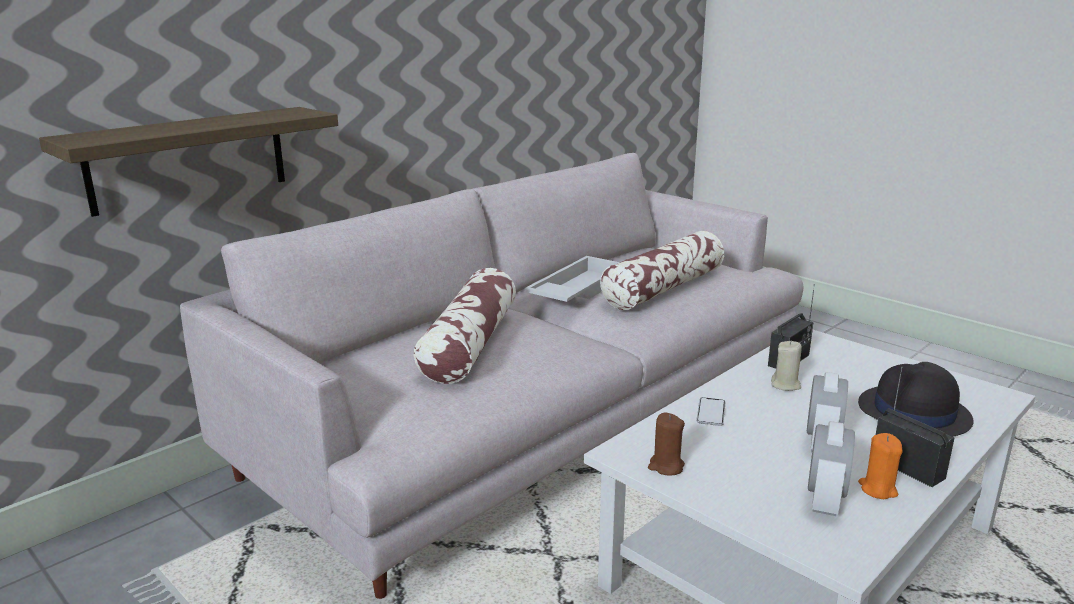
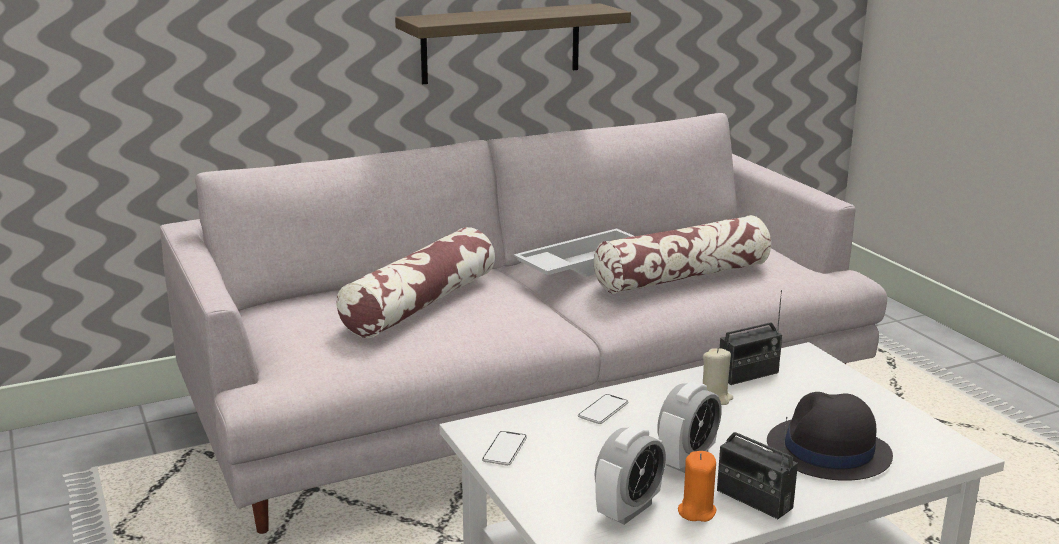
camera: 20 degrees right, 0 degrees up
shelf [39,107,338,217] -> shelf moved to [395,3,631,84]
brown candle [648,413,685,476] -> phone [482,431,527,466]
radio [876,367,954,487] -> radio turned 150 degrees clockwise [717,417,798,519]

